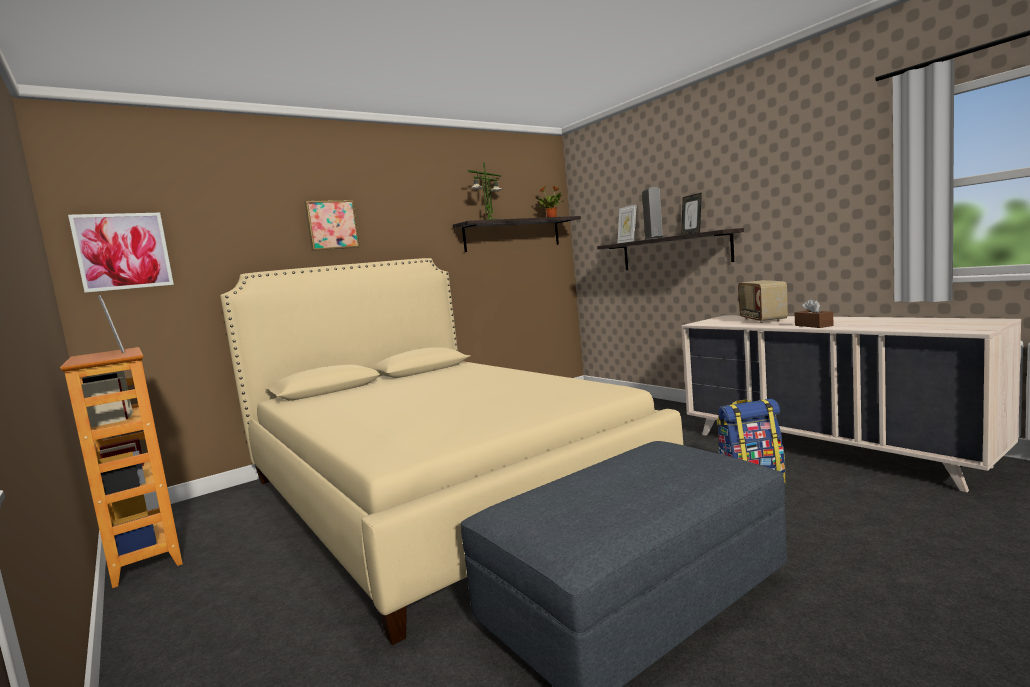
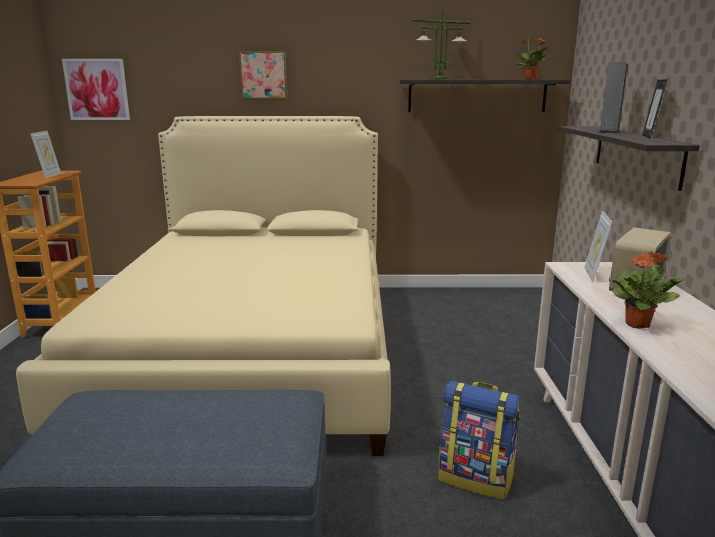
camera: 35 degrees right, 10 degrees up
picture frame [617,204,637,243] -> picture frame moved to [584,211,613,283]
brown tissue box [795,299,834,328] -> potted plant [610,251,685,329]

